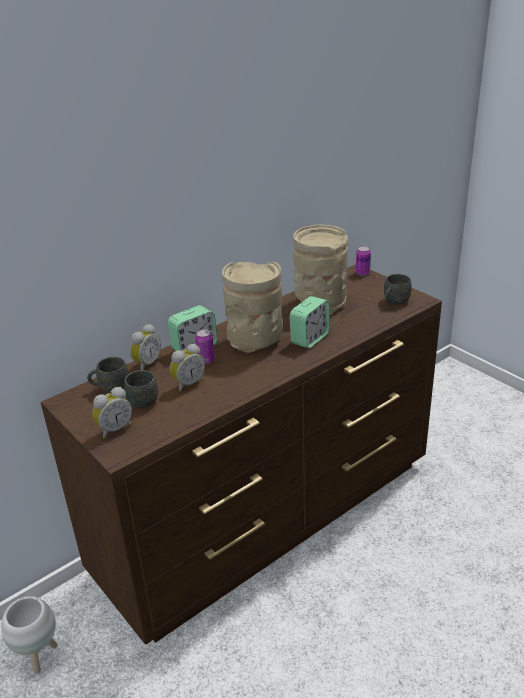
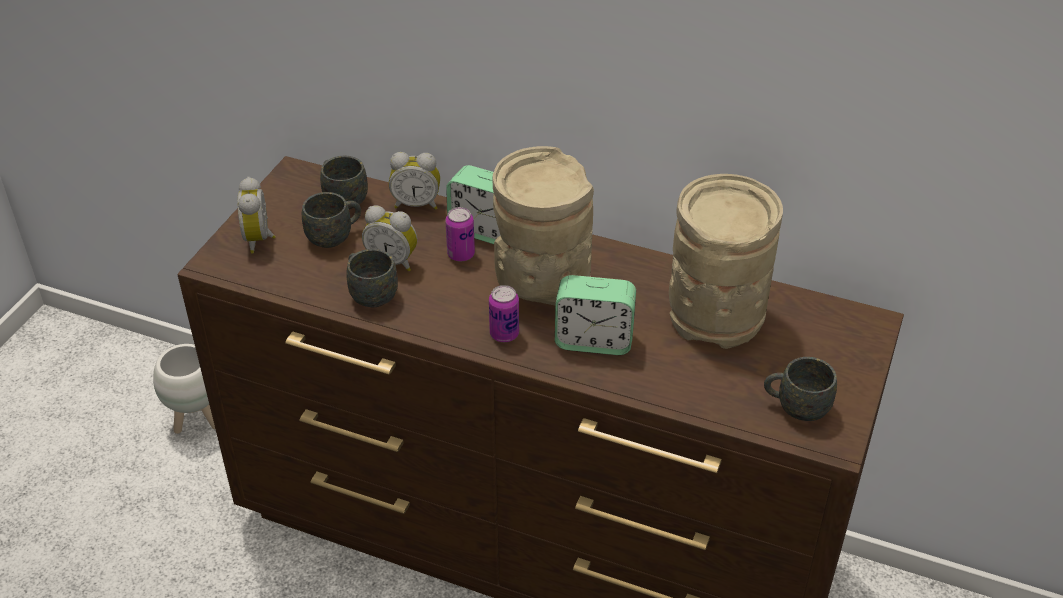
camera: 60 degrees right, 10 degrees up
alarm clock [92,387,132,439] -> alarm clock turned 60 degrees clockwise [238,177,276,253]
can [356,246,371,276] -> can moved to [489,285,519,342]
none -> grey mug [346,249,398,307]

